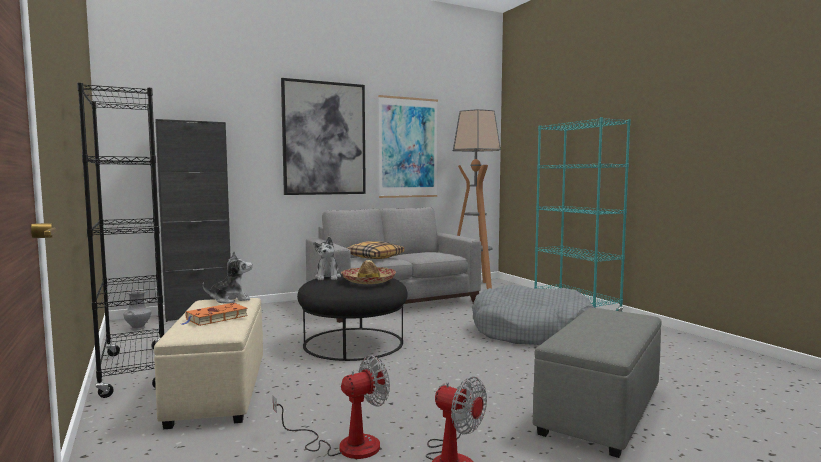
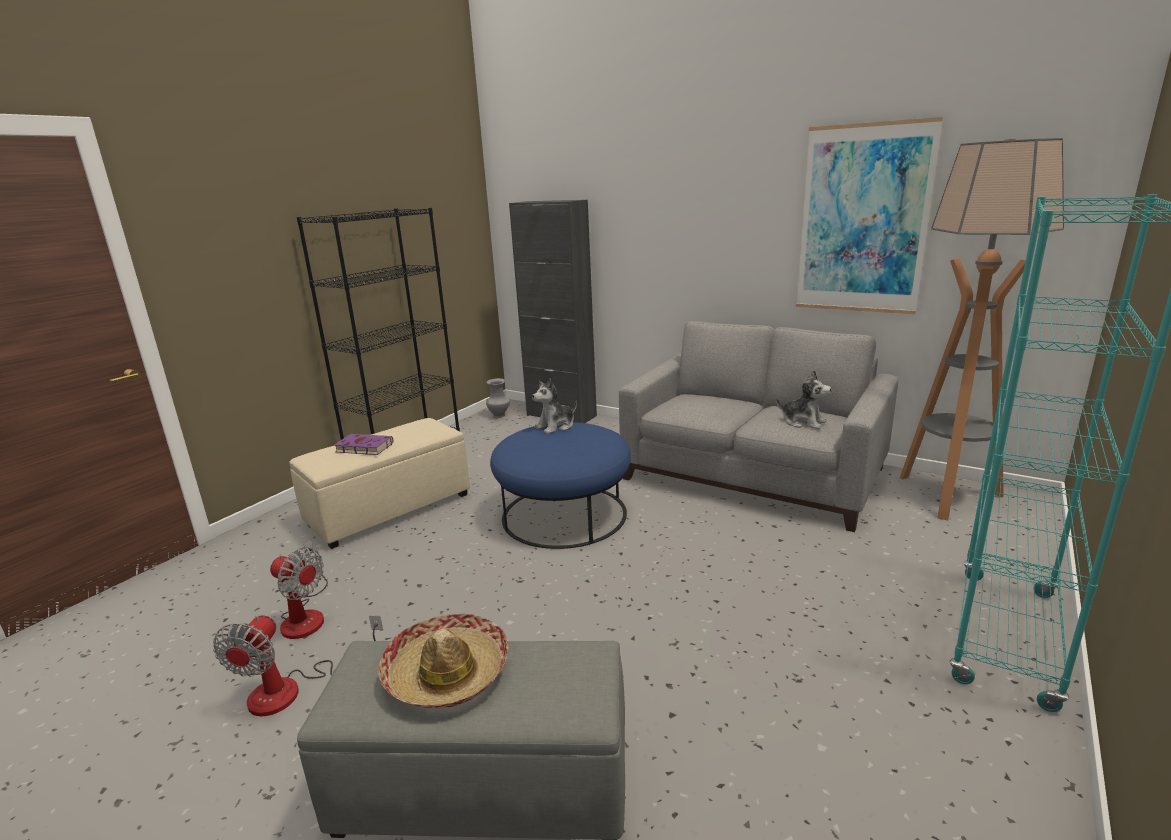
camera: 60 degrees right, 15 degrees up
orange book [182,303,248,326] -> purple book [334,434,393,455]
plush toy [203,251,252,303] -> plush toy moved to [776,370,831,429]
picture [281,78,366,195] -> none
black ottoman [297,274,408,361] -> blue ottoman [490,422,631,549]
hat [341,260,396,284] -> hat moved to [378,613,509,708]
pillow [347,241,404,259] -> none
grey dog bed [472,285,595,345] -> none

